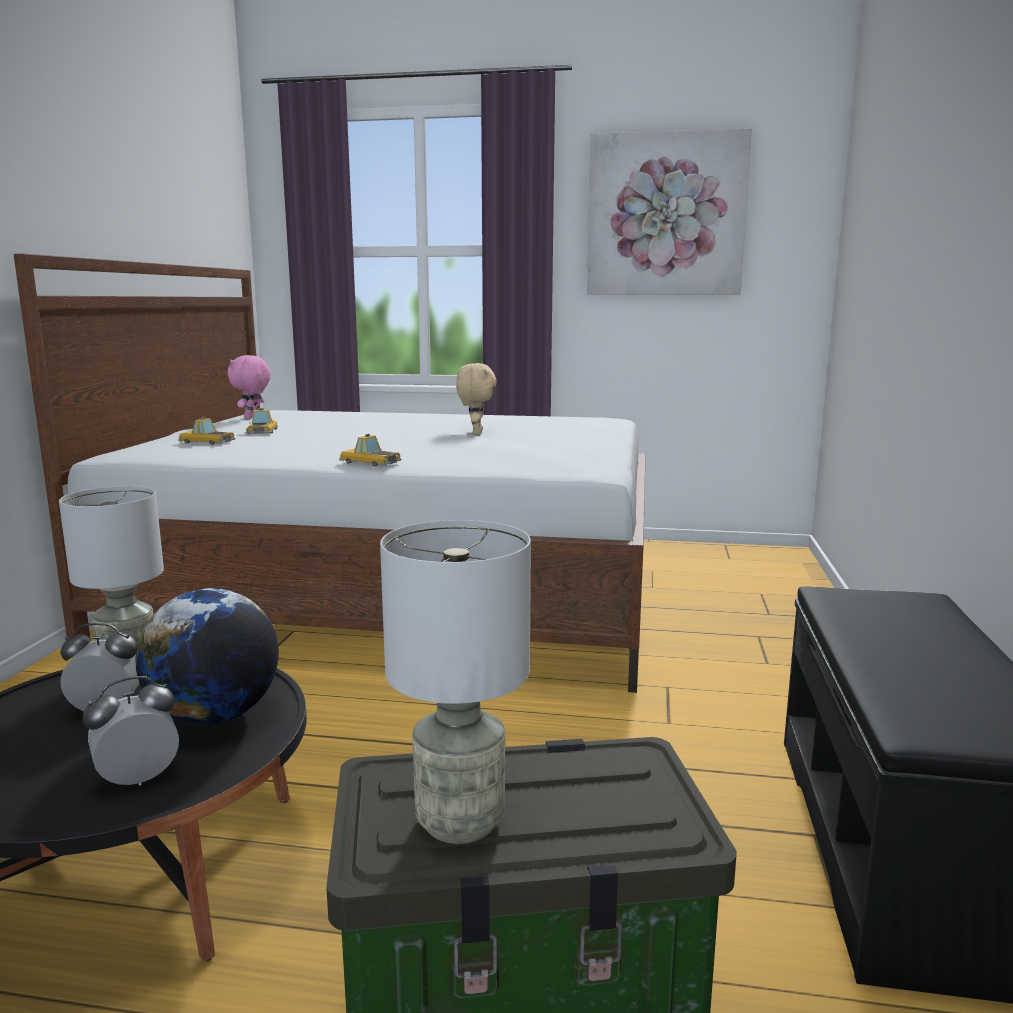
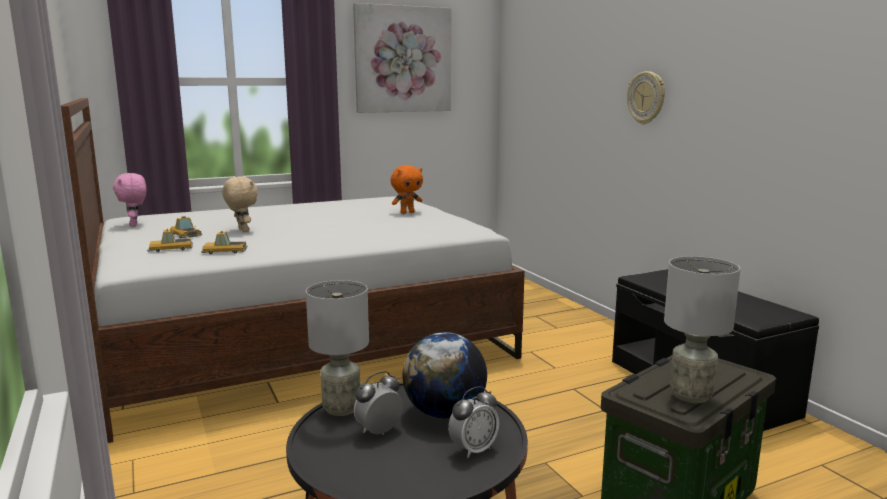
camera: 35 degrees left, 0 degrees up
alarm clock [83,676,179,786] -> alarm clock turned 150 degrees counterclockwise [448,386,499,458]
toy car [339,434,402,466] -> toy car moved to [201,231,248,254]
beige plush toy [456,363,497,434] -> beige plush toy moved to [222,177,258,232]
none -> orange plush toy [391,165,423,214]
none -> wall clock [627,71,665,124]

